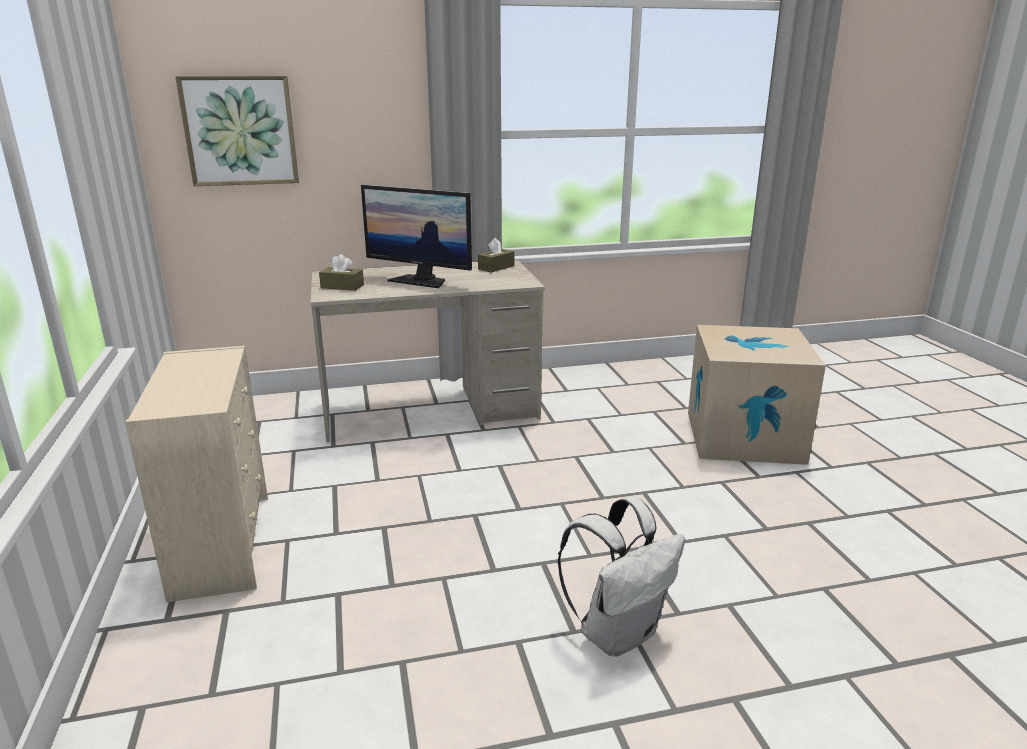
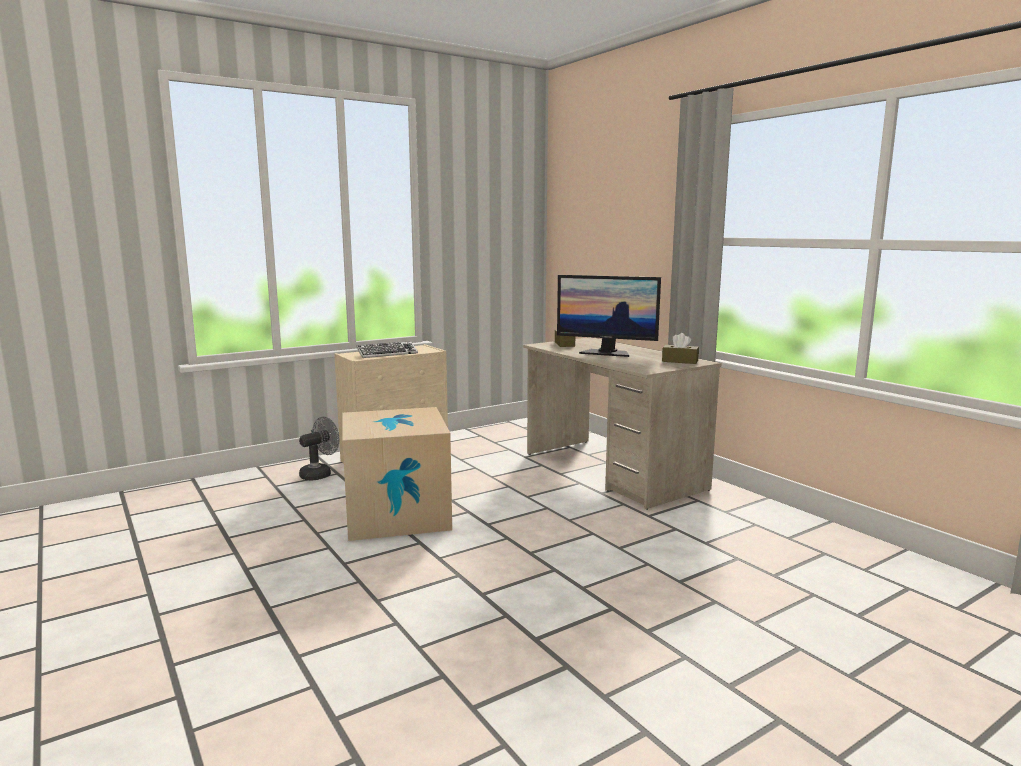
camera: 70 degrees right, 10 degrees down
picture [175,76,299,186] -> none
monitor [361,185,472,288] -> monitor turned 75 degrees counterclockwise [557,275,661,357]
white backpack [558,497,685,656] -> none
cardboard box [688,325,826,465] -> cardboard box moved to [342,407,452,541]
none -> grey fan [299,417,339,481]
none -> keyboard [357,341,418,358]

